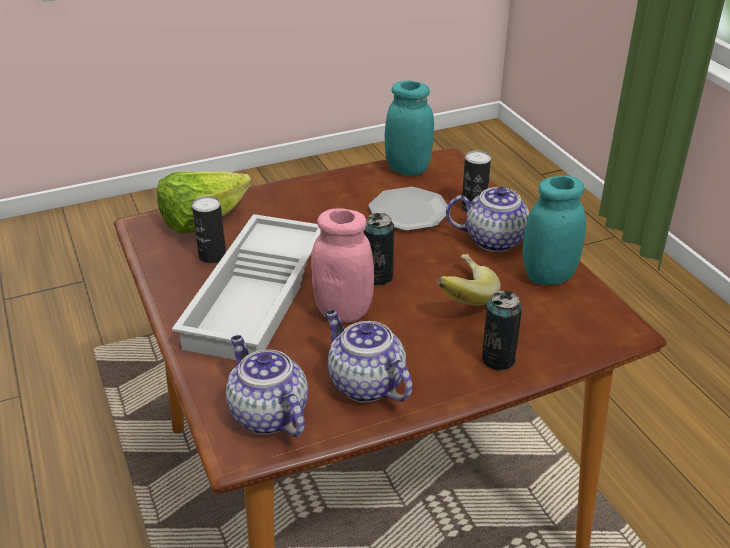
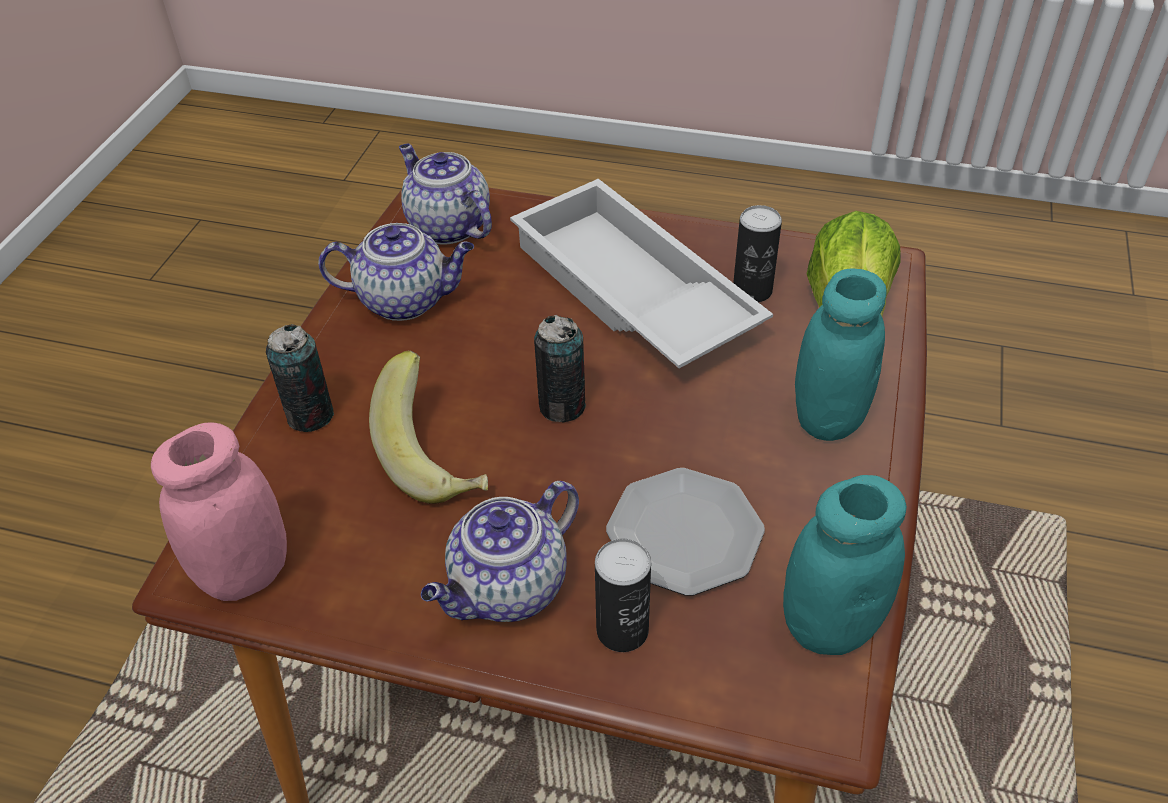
camera: 130 degrees right, 10 degrees up
teapot [226,335,308,437] -> teapot turned 135 degrees counterclockwise [399,143,492,245]
pink jar [311,208,374,323] -> pink jar moved to [151,422,287,601]
turquoise jar [522,176,586,285] -> turquoise jar moved to [795,268,886,441]

